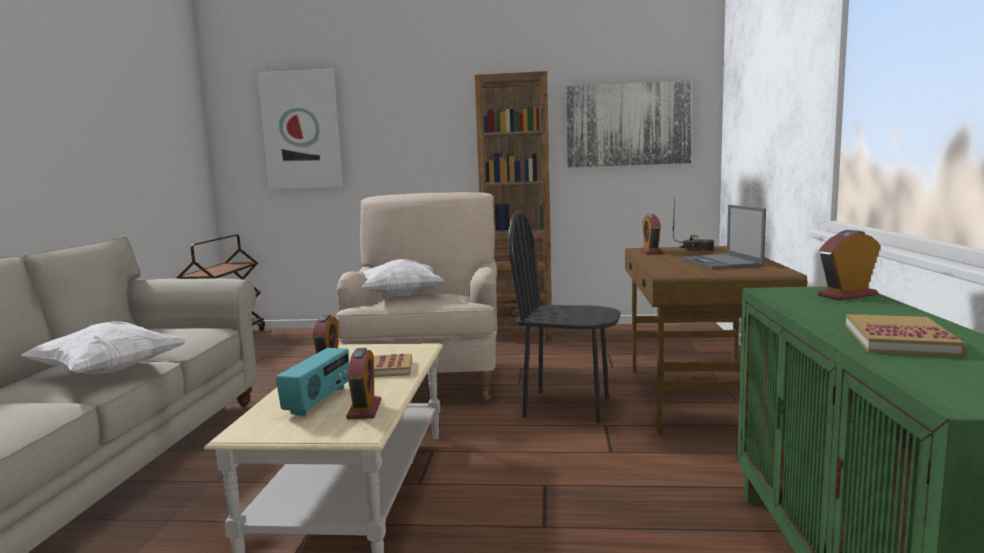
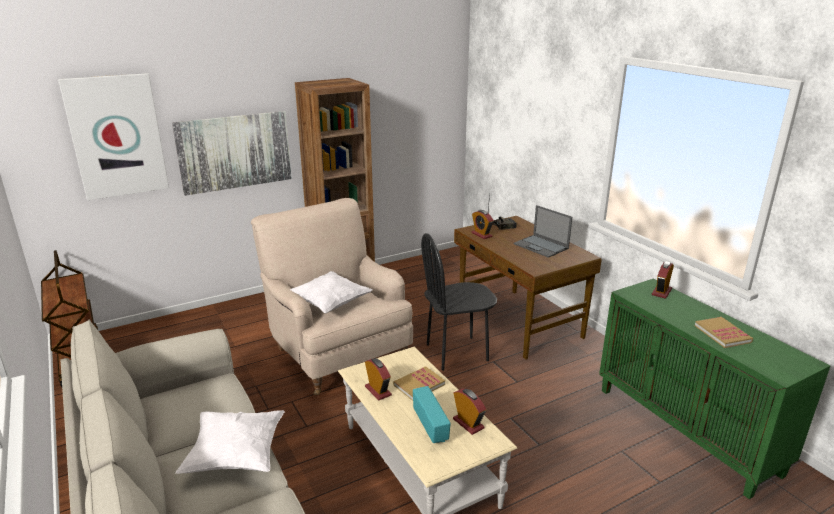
camera: 35 degrees left, 15 degrees up
picture [566,80,693,167] -> picture moved to [172,111,292,196]

